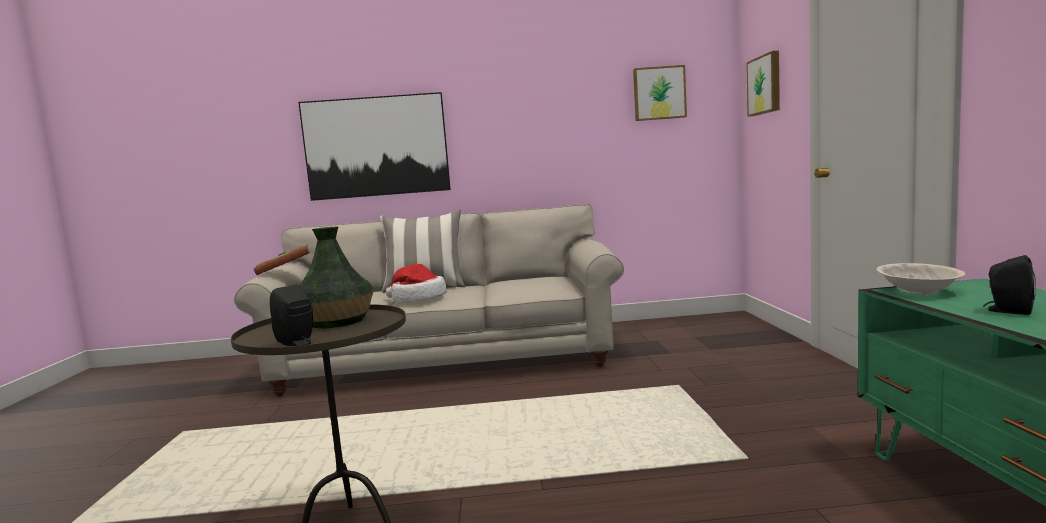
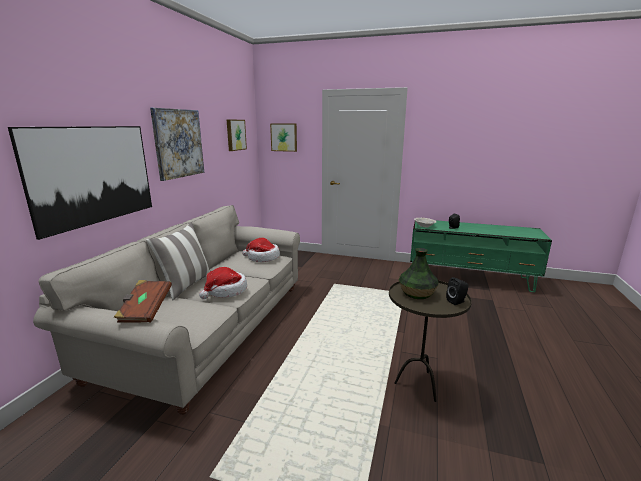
camera: 70 degrees left, 10 degrees up
none -> picture [150,108,204,181]
none -> hat [242,238,280,262]

